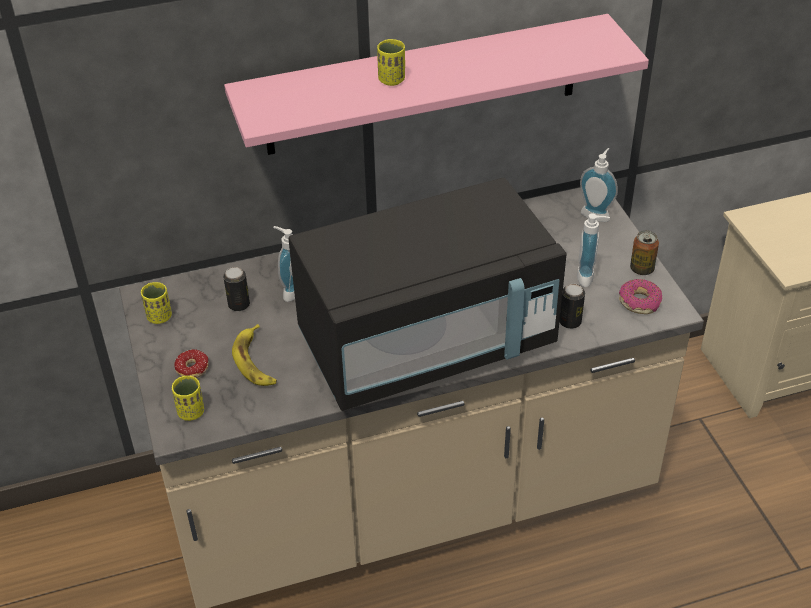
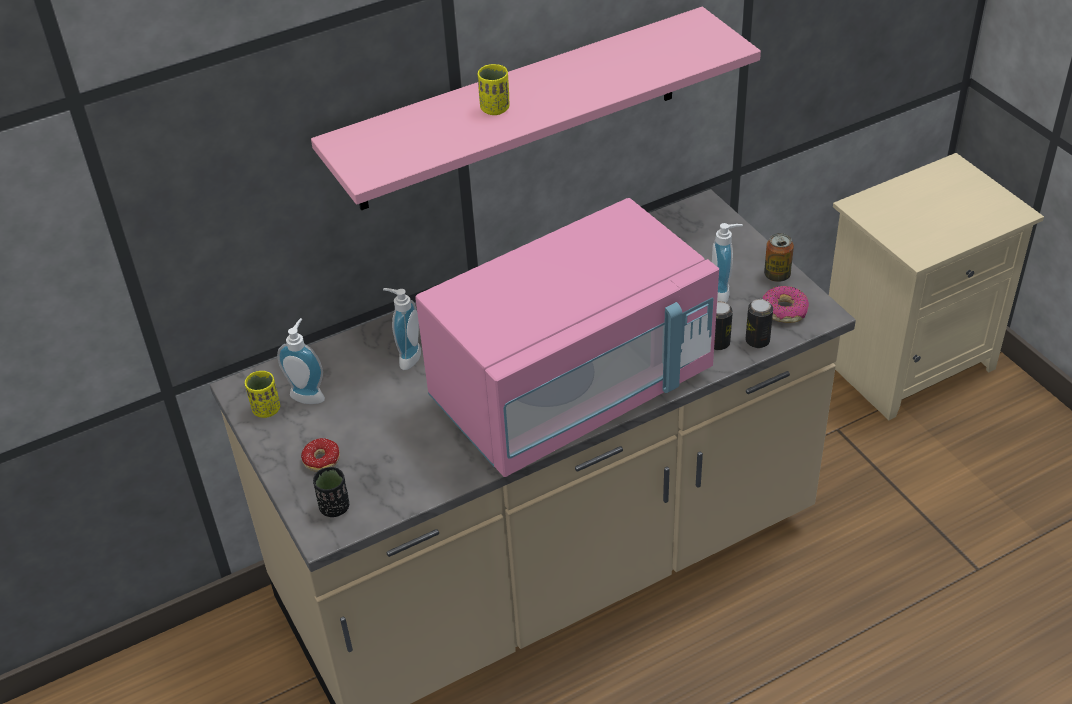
camera: 10 degrees left, 0 degrees up
yellow cup [172,376,204,421] -> black cup [313,467,349,517]
can [223,267,250,311] -> can moved to [745,299,773,348]
banana [232,324,277,386] -> none
black microwave [289,178,567,411] -> pink microwave [415,198,719,477]
soap dispenser [580,148,618,222] -> soap dispenser moved to [277,318,325,404]

